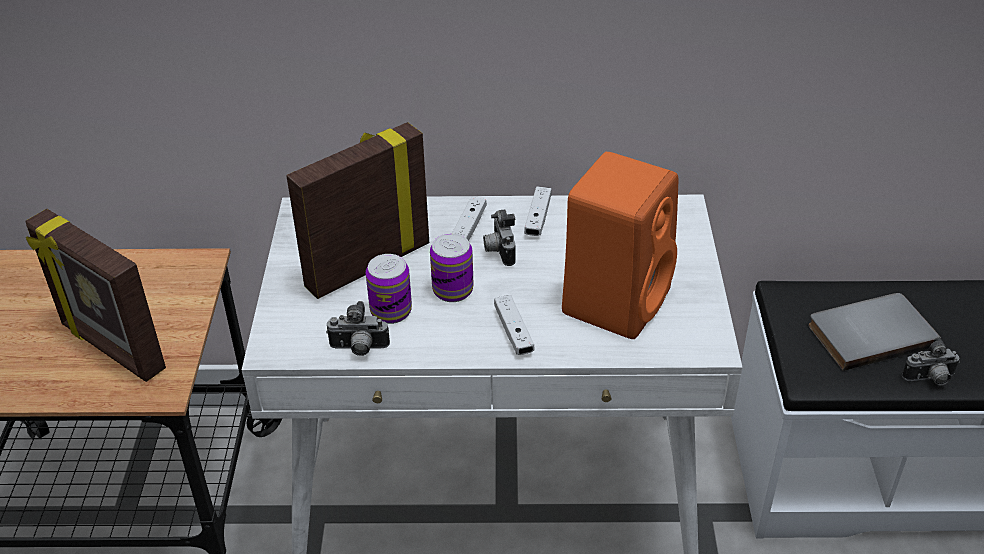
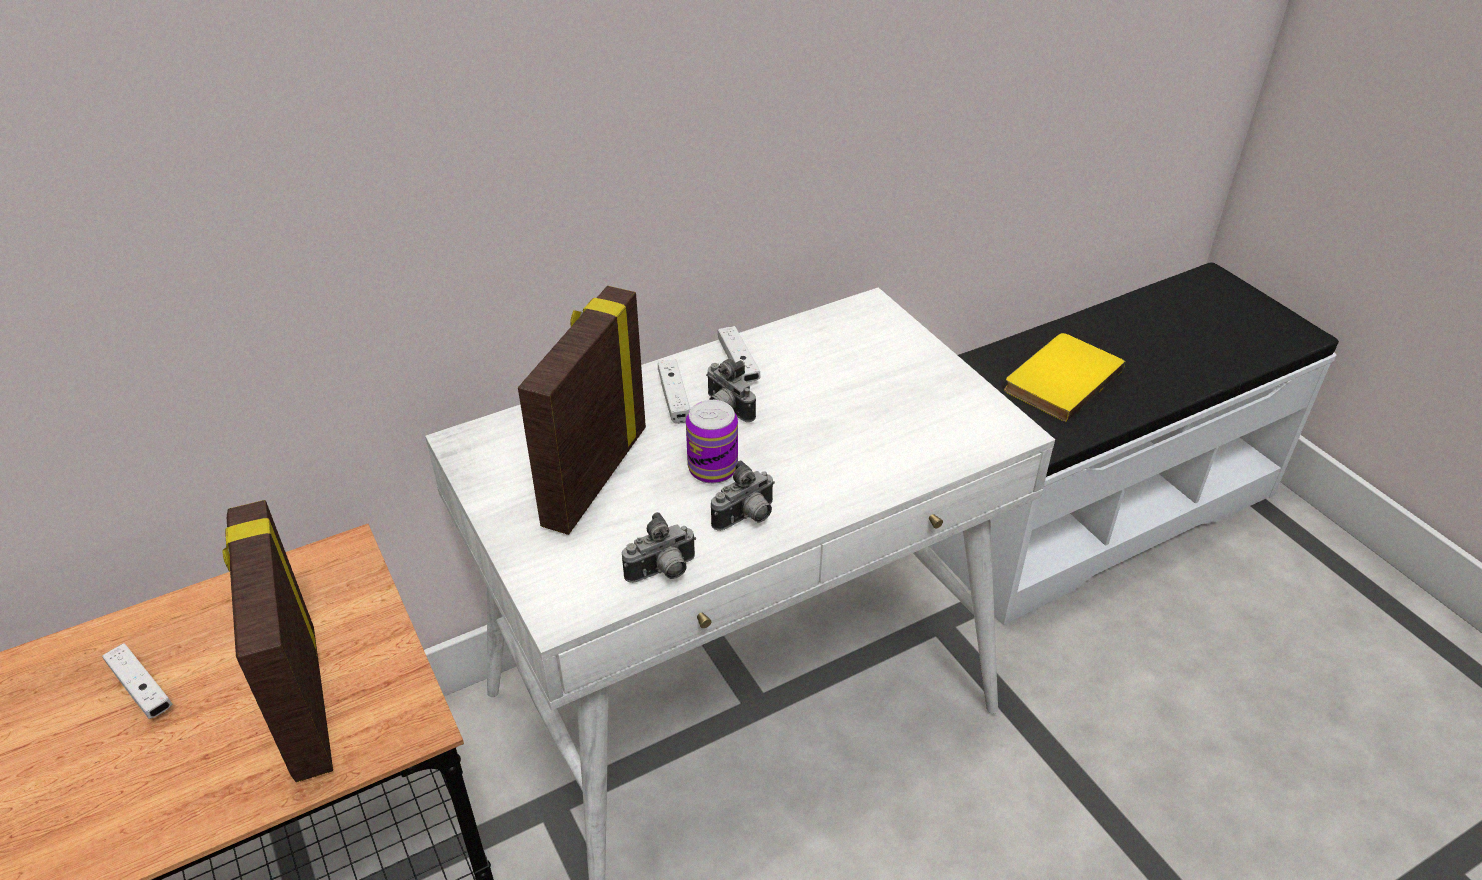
camera: 30 degrees left, 0 degrees up
picture frame [25,209,166,382] -> picture frame turned 60 degrees clockwise [222,500,333,782]
can [366,254,412,324] -> none
white game controller [494,295,535,355] -> white game controller moved to [102,643,172,719]
orange speaker [562,152,678,339] -> none
grey book [808,293,941,371] -> yellow book [1004,333,1126,422]
camera [902,337,960,385] -> camera moved to [711,460,775,531]

